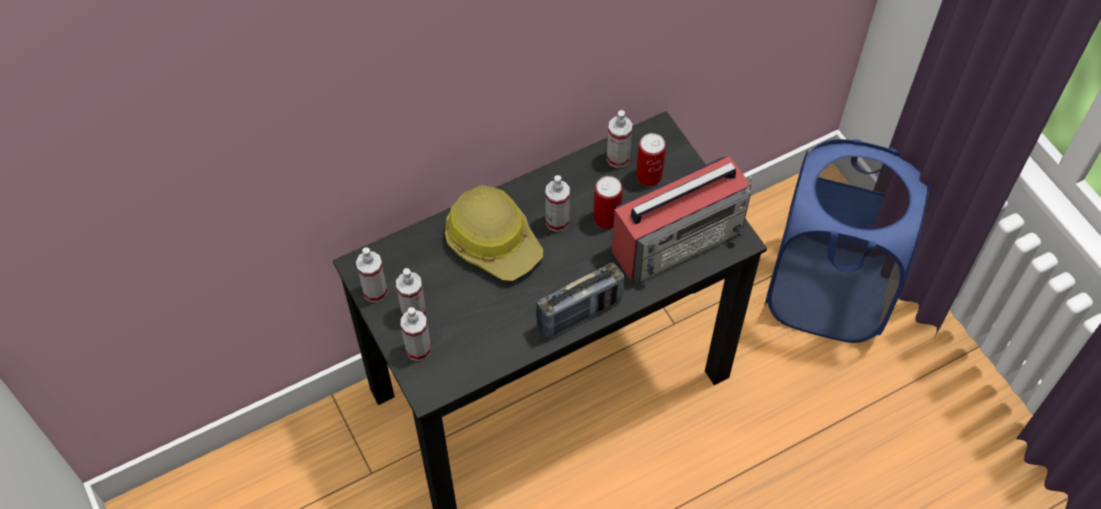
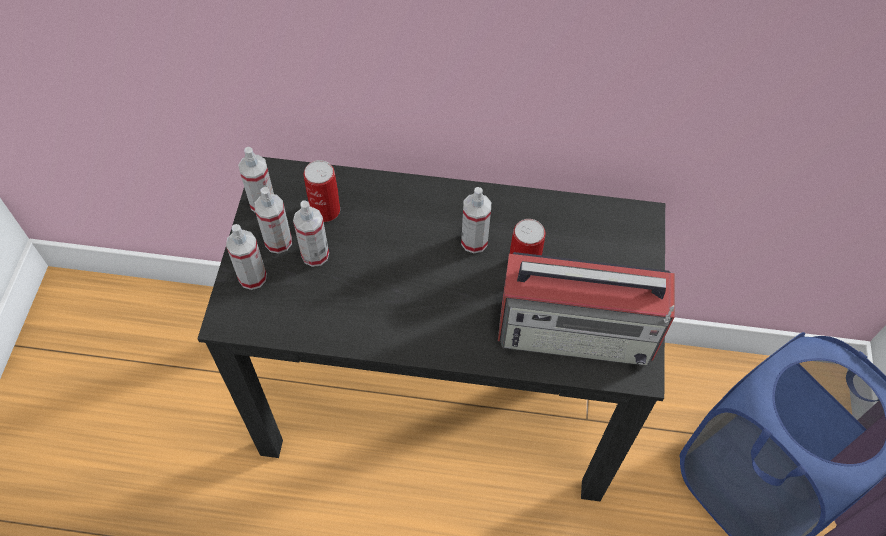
camera: 35 degrees right, 0 degrees up
hard hat [445,185,543,281] -> none
radio [536,263,624,339] -> none
spray bottle [607,110,632,168] -> spray bottle moved to [293,201,329,267]
can [636,133,666,186] -> can moved to [304,160,340,222]

